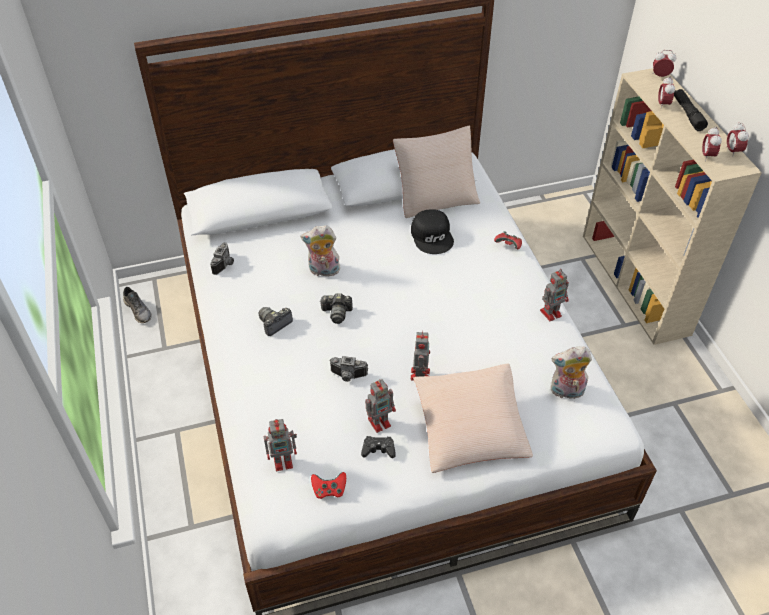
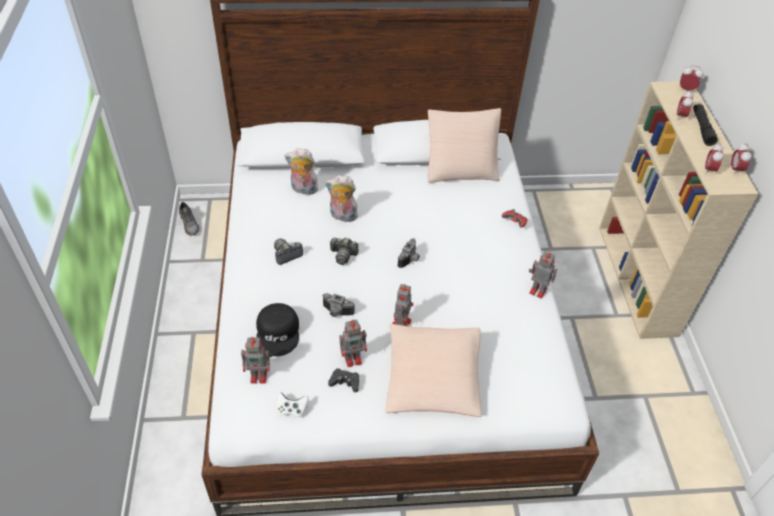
camera: 10 degrees right, 0 degrees up
camera [210,242,234,275] -> camera moved to [397,238,420,268]
red game controller [311,472,346,499] -> white game controller [277,392,309,417]
black cap [411,209,454,254] -> black cap moved to [256,303,299,356]
toy robot [540,269,569,321] -> toy robot turned 135 degrees counterclockwise [529,251,557,299]
plush toy [551,347,592,399] -> plush toy moved to [284,148,318,197]

